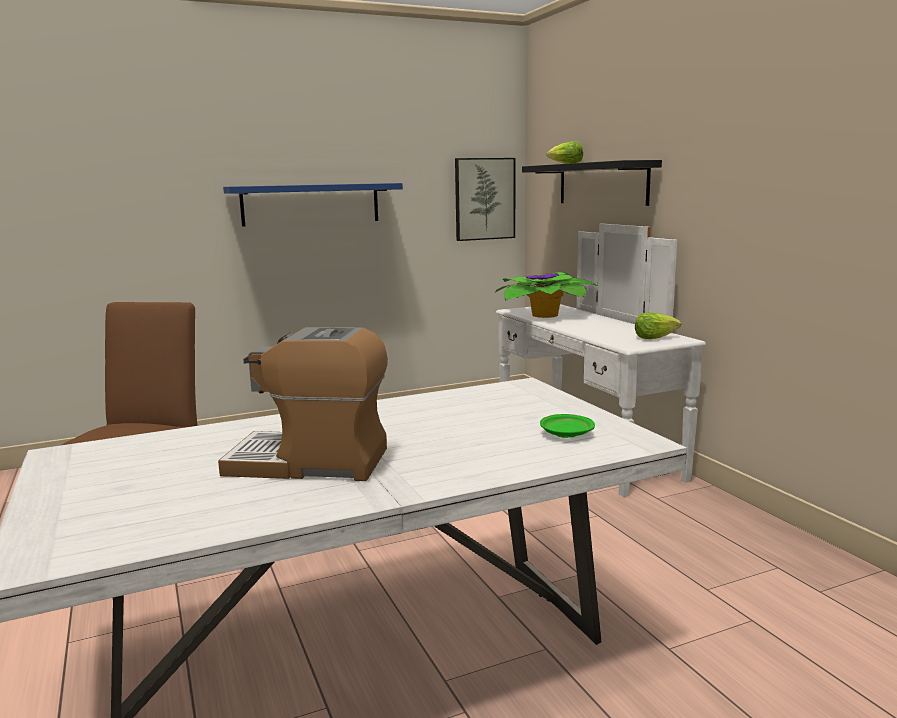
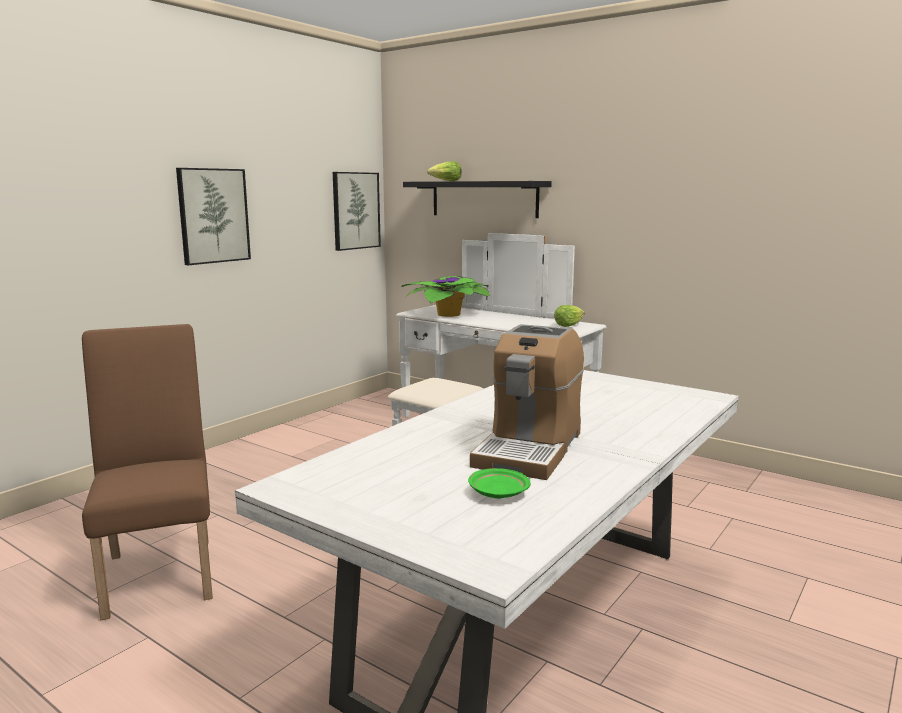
camera: 30 degrees left, 0 degrees up
coffee machine [218,327,388,481] -> coffee machine turned 45 degrees counterclockwise [470,324,584,480]
blue shelf [223,183,403,227] -> picture [176,168,251,265]
green plate [540,414,595,438] -> green plate moved to [468,468,531,499]

